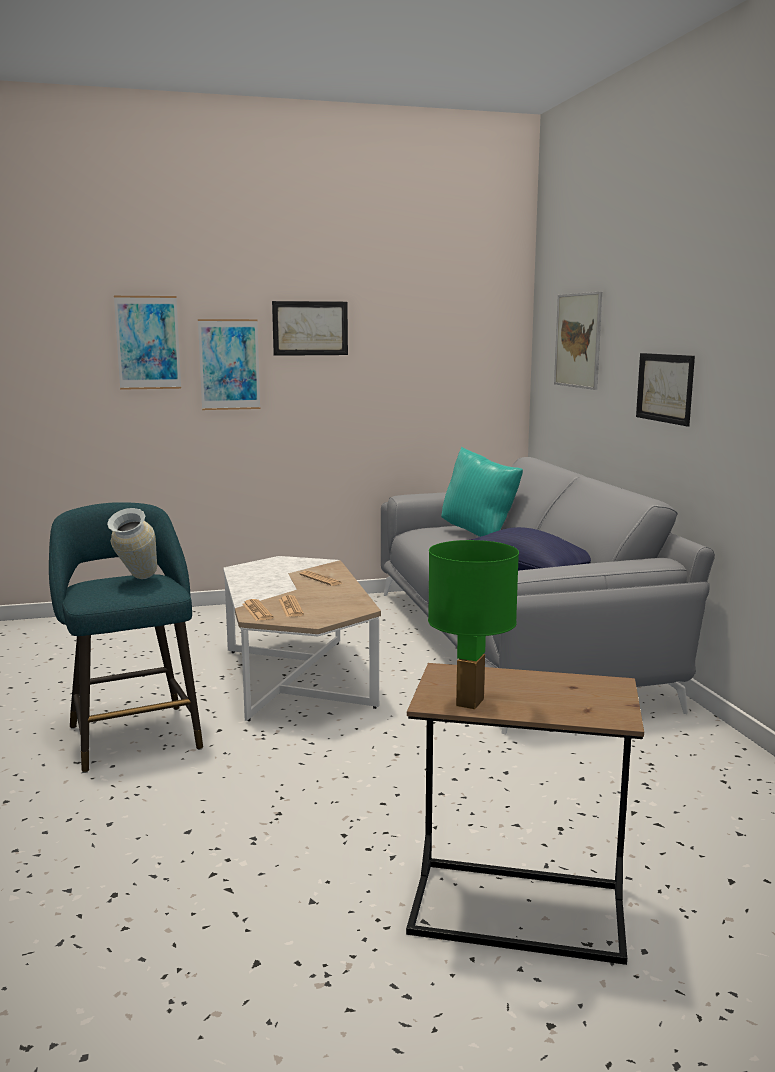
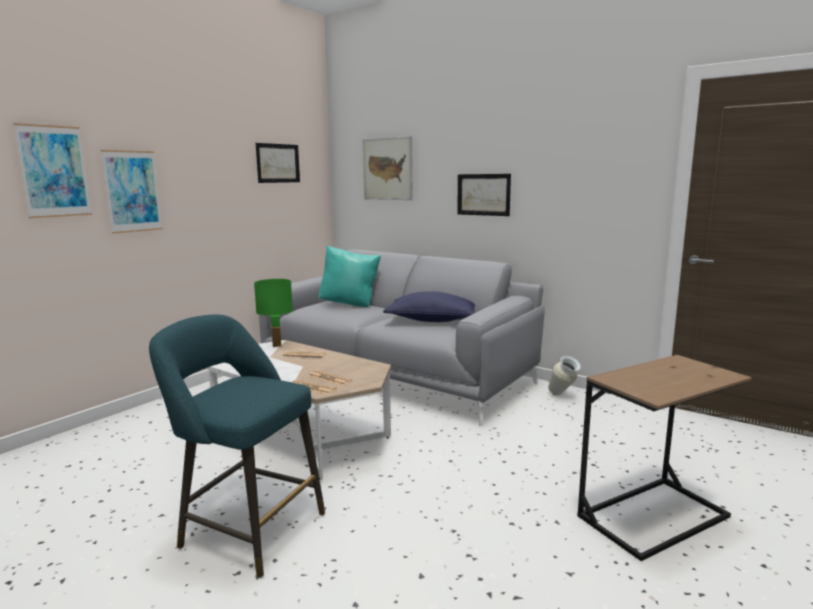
camera: 40 degrees left, 0 degrees up
vase [107,508,157,579] -> vase moved to [548,356,581,395]
picture [272,301,348,356] -> picture moved to [256,143,300,183]
green table lamp [428,540,519,710] -> green table lamp moved to [254,279,293,347]

